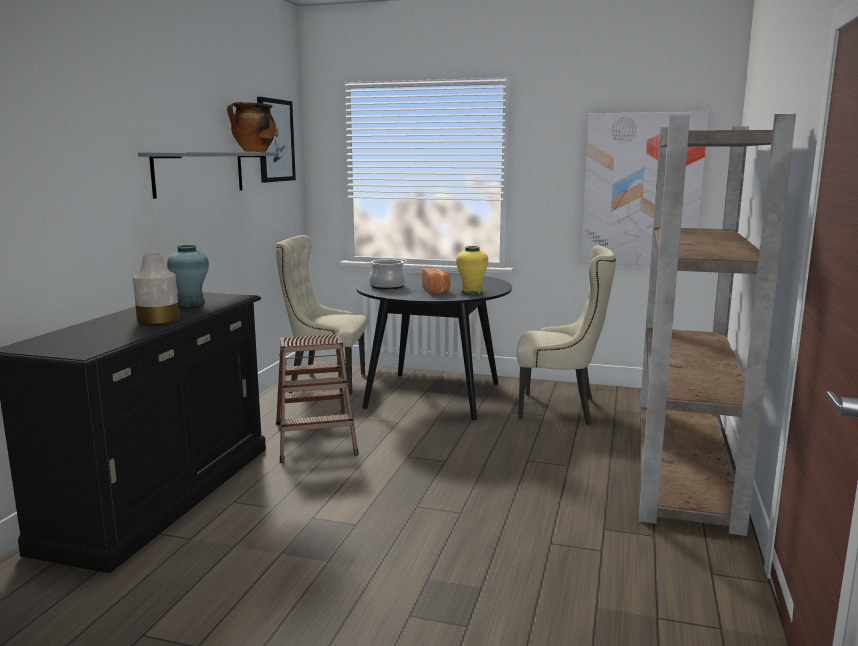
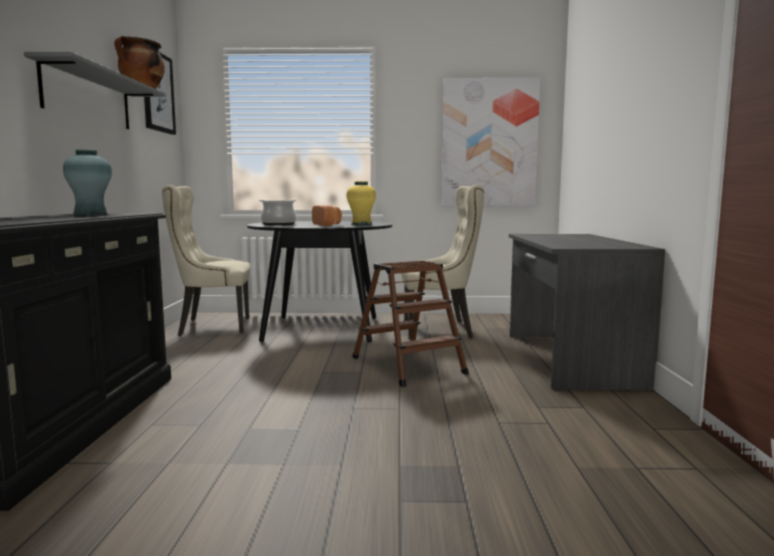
camera: 15 degrees left, 5 degrees down
beige vase [133,253,179,325] -> none
brown step ladder [276,334,359,463] -> brown step ladder moved to [352,260,469,387]
brown bookcase [639,114,796,536] -> grey desk [509,234,665,390]

